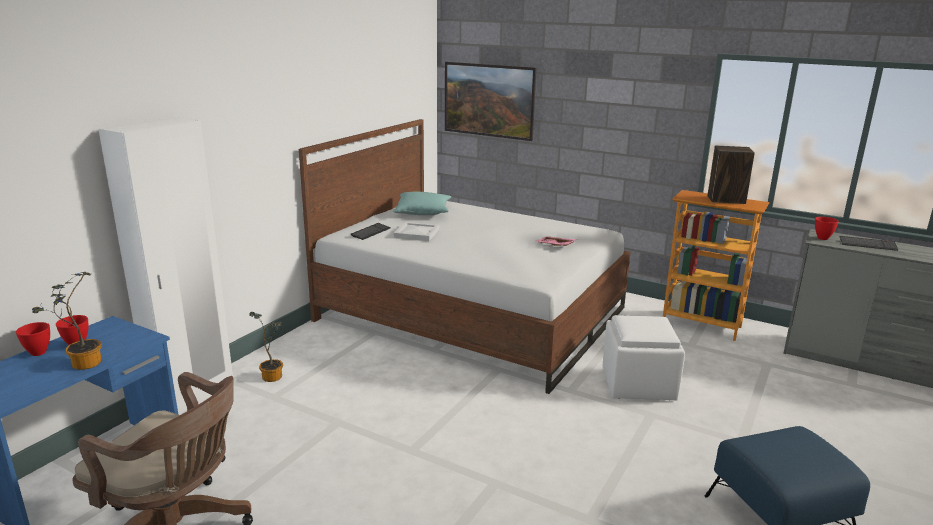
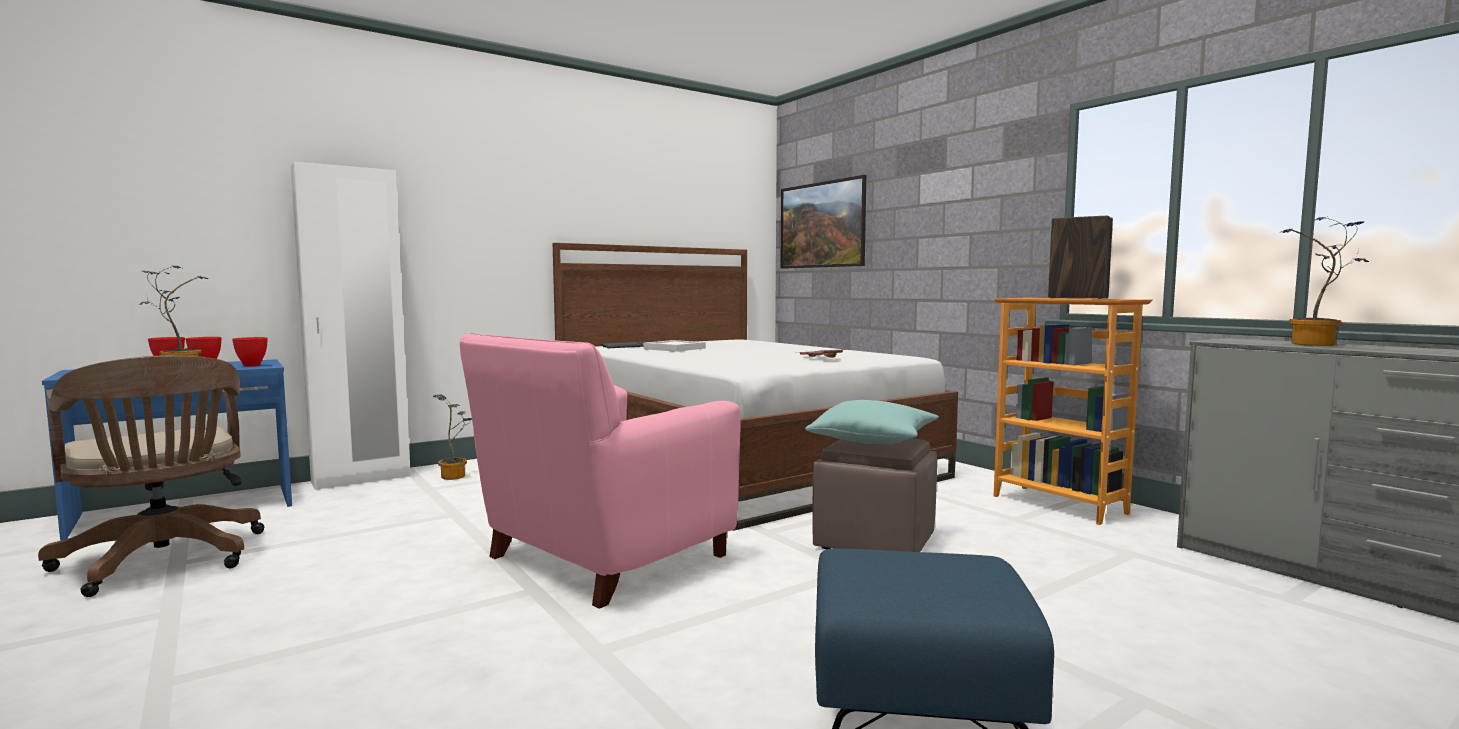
camera: 25 degrees right, 15 degrees down
turquoise pillow [393,191,451,215] -> turquoise pillow moved to [805,400,939,444]
white ottoman [603,315,685,400] -> brown ottoman [812,438,937,552]
red bowl [815,217,839,240] -> red bowl moved to [232,337,268,367]
keyboard [840,236,898,251] -> potted plant [1280,216,1369,346]
none -> pink armchair [460,333,741,609]

